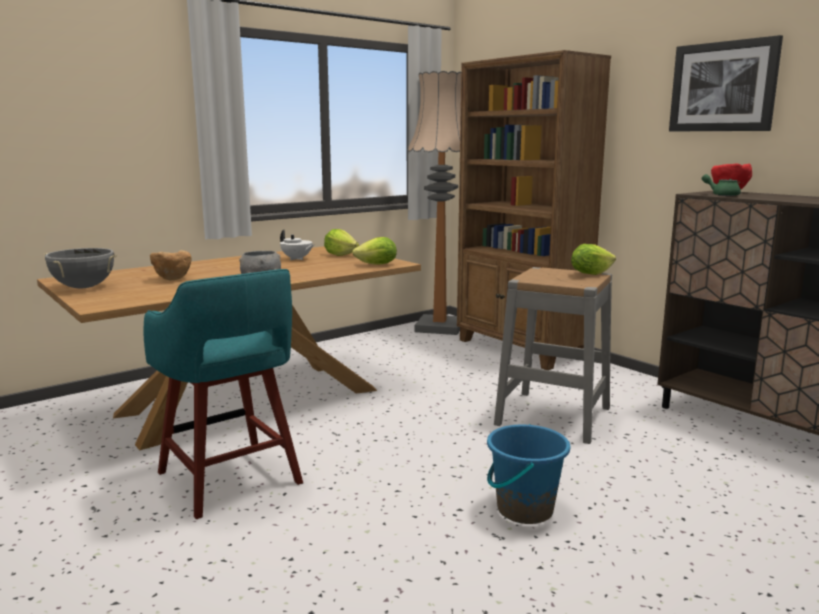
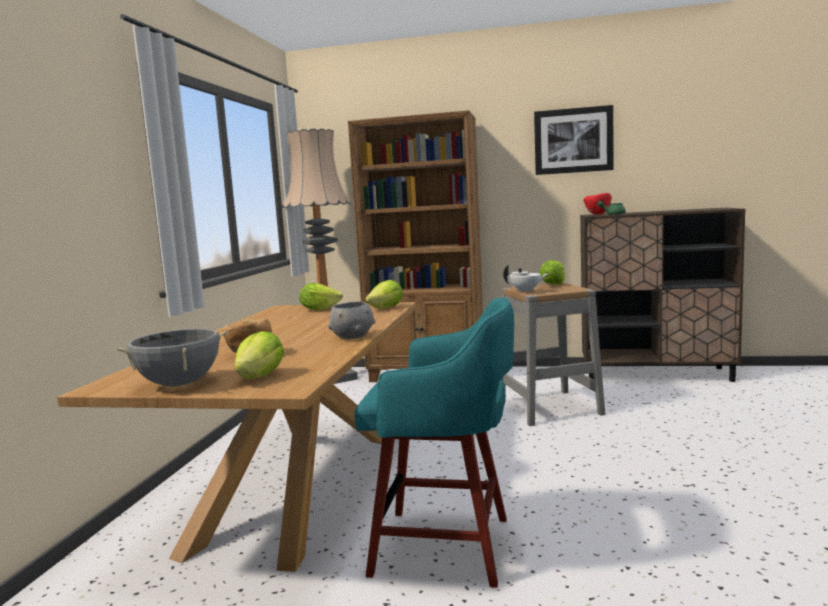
camera: 40 degrees left, 5 degrees down
white teapot [280,230,314,260] -> white teapot moved to [503,265,549,292]
blue bucket [487,424,570,524] -> none
none -> lettuce [234,331,284,379]

